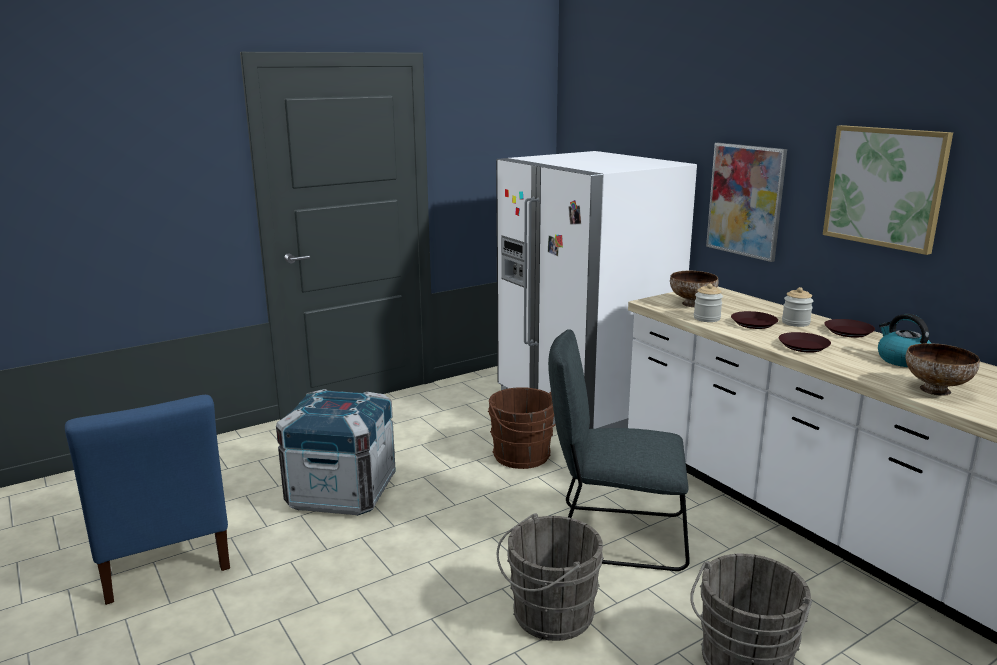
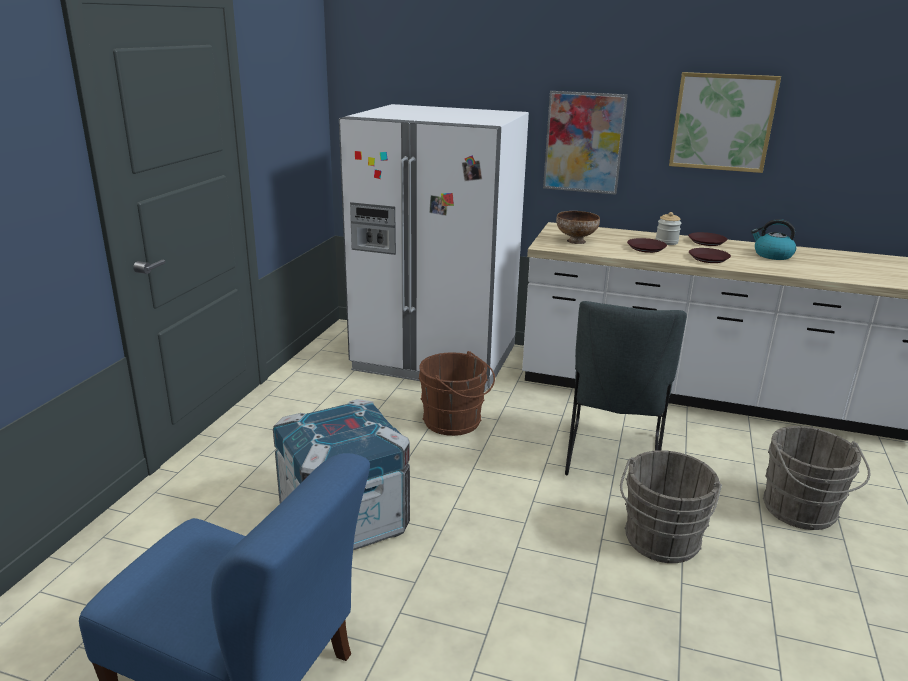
camera: 40 degrees left, 5 degrees up
grey chair [548,329,690,571] -> grey chair turned 45 degrees counterclockwise [565,301,687,476]
jar [694,284,723,322] -> none
bowl [906,343,980,396] -> none

